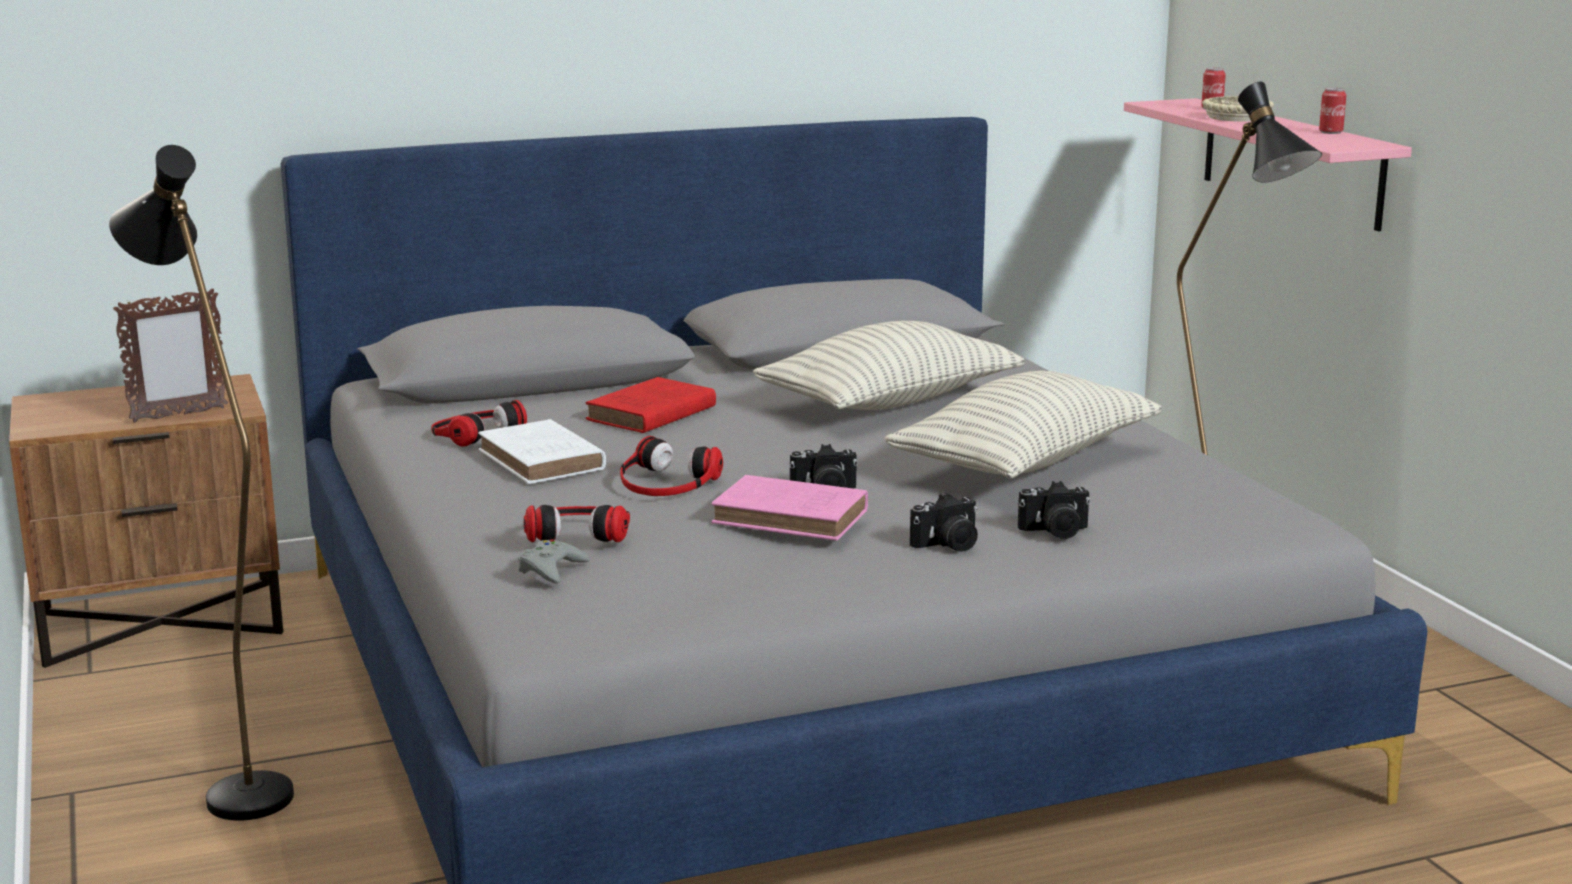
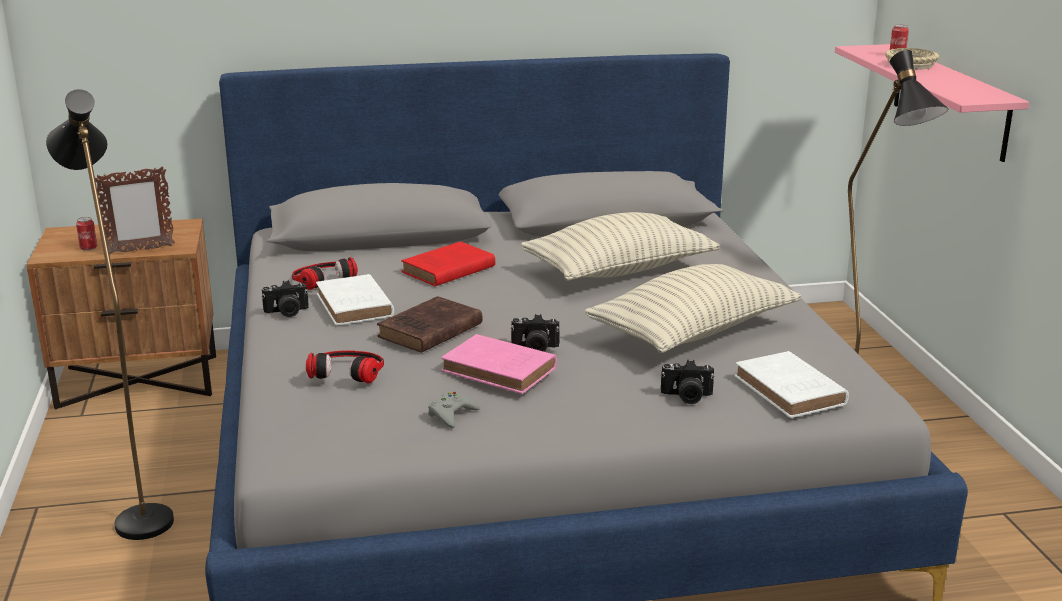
camera: 10 degrees right, 5 degrees up
grey game controller [518,539,590,584] -> grey game controller moved to [428,392,480,428]
headphones [620,436,723,496] -> brown book [377,296,482,353]
camera [910,493,978,552] -> camera moved to [262,280,309,317]
can [1319,88,1347,134] -> can moved to [76,217,97,251]
none -> white book [735,351,849,418]

